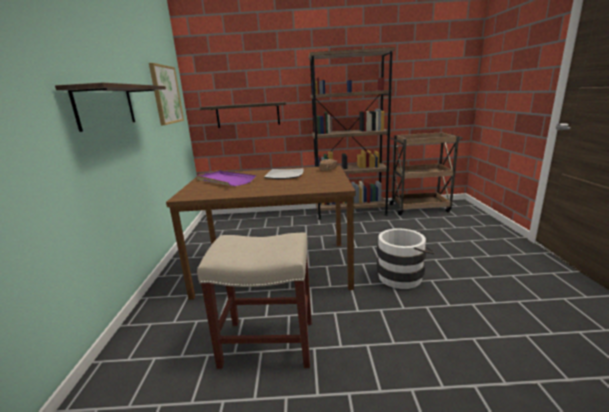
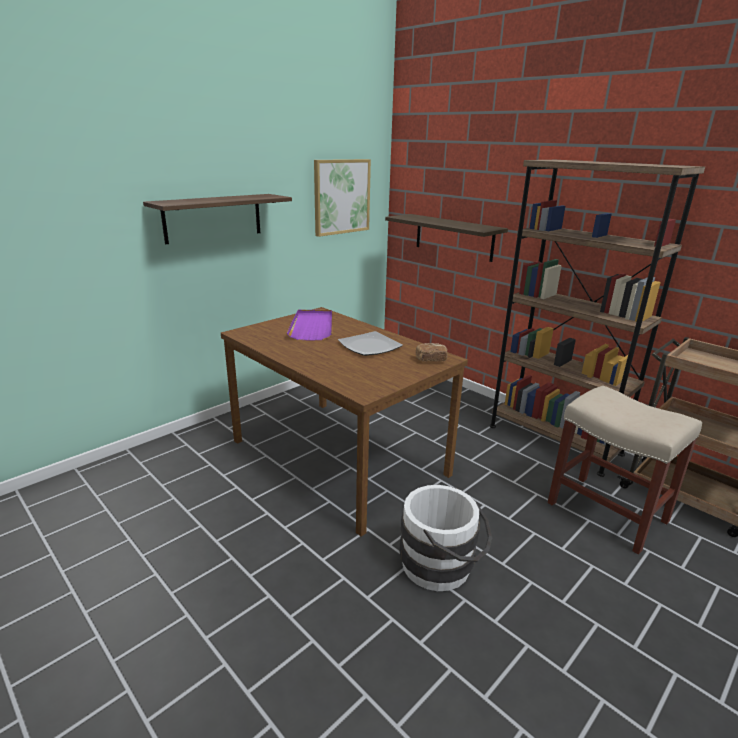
camera: 45 degrees right, 5 degrees up
beige stool [197,233,312,369] -> beige stool moved to [548,386,702,555]

